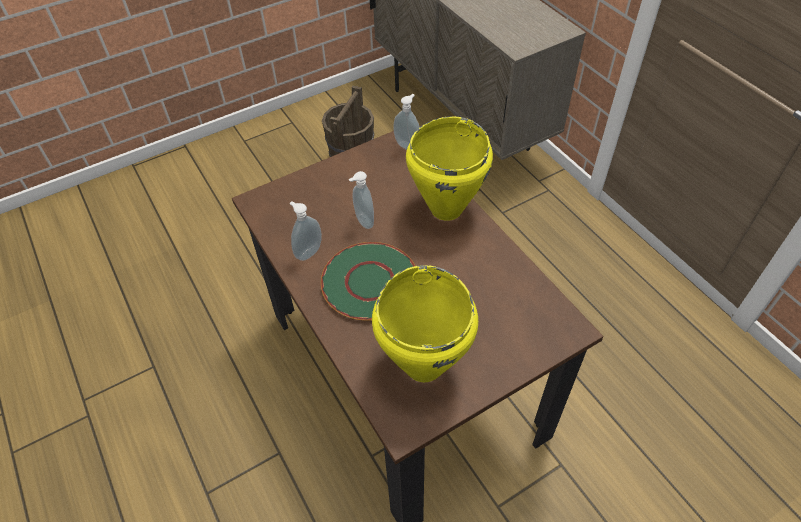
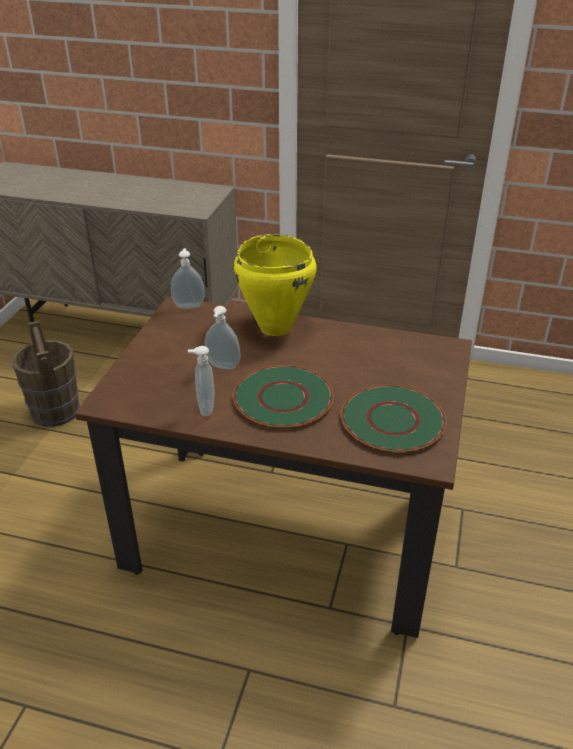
camera: 45 degrees left, 15 degrees down
yellow cooking pot [372,265,478,382] -> green plate [341,385,446,452]

